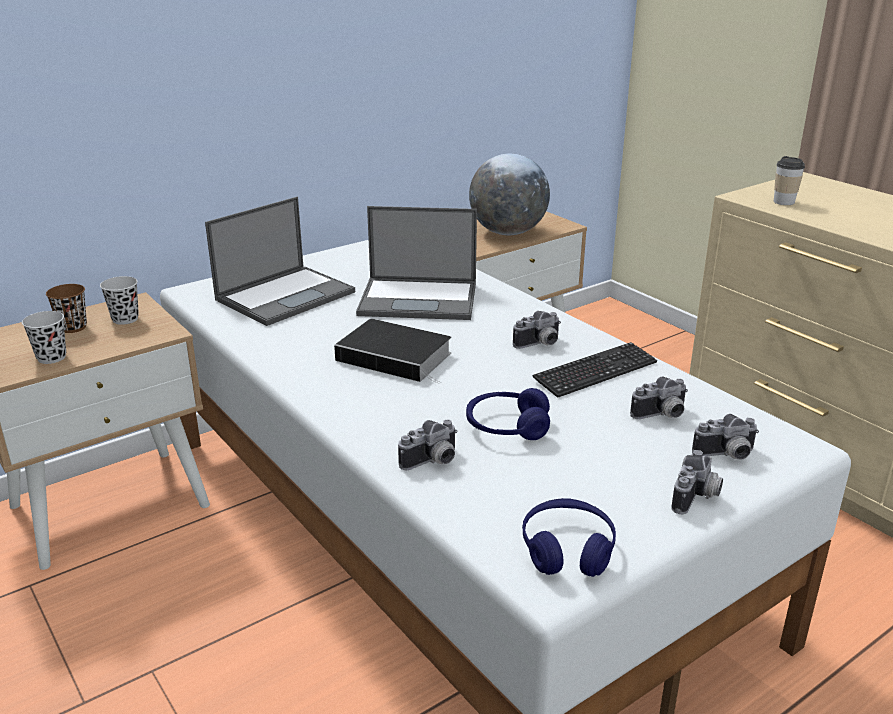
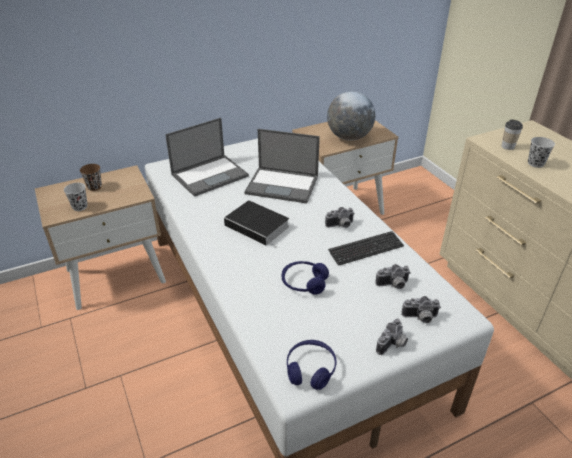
camera: 10 degrees right, 10 degrees up
black cup [100,276,139,325] -> black cup moved to [528,137,555,168]
camera [398,420,458,470] -> none

